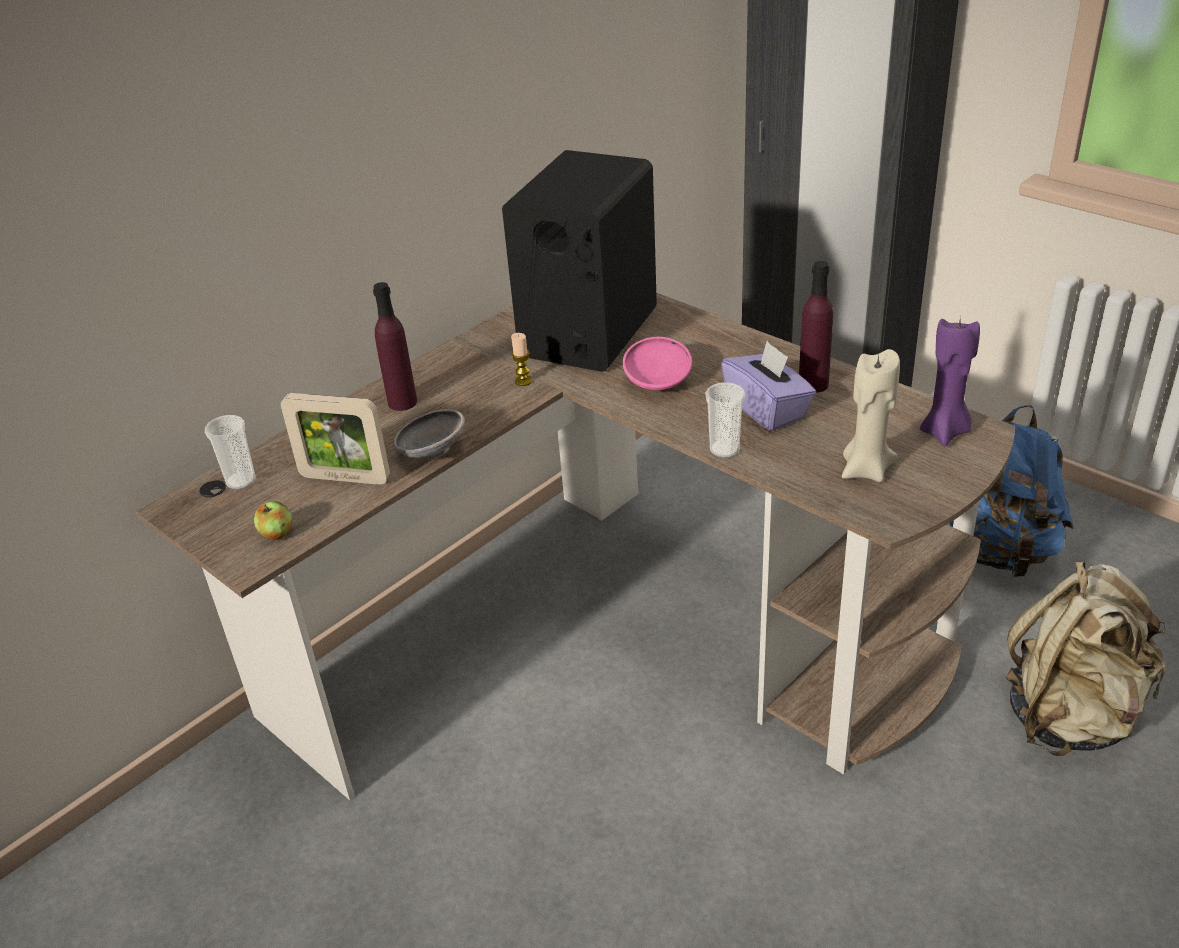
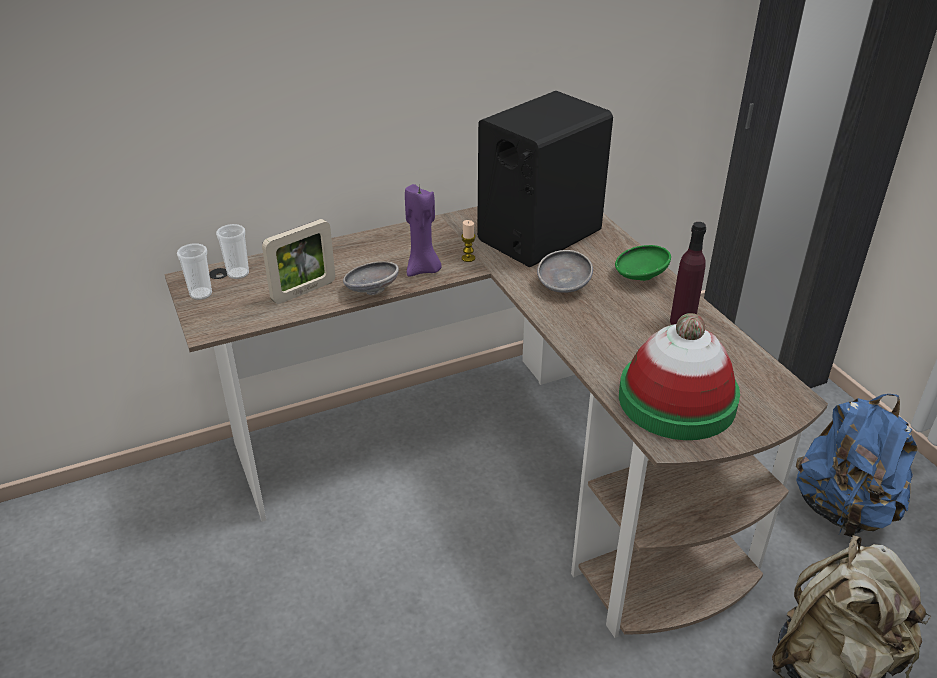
camera: 20 degrees right, 0 degrees up
apple [254,501,292,540] -> none
picture frame [281,393,390,485] -> picture frame turned 75 degrees counterclockwise [262,219,335,304]
purple bottle [373,282,417,411] -> none
pink bowl [623,337,692,390] -> grey bowl [537,250,593,293]
cup [705,382,745,458] -> cup moved to [177,243,212,300]
purple tissue box [721,341,816,431] -> none
beige candle [842,349,900,482] -> hat [619,313,740,440]
purple candle [920,316,980,446] -> purple candle moved to [405,184,442,277]
none -> green bowl [615,245,671,281]

